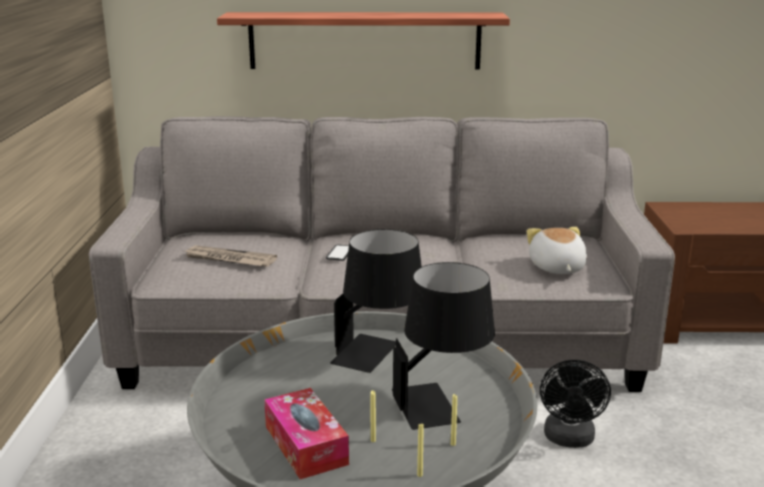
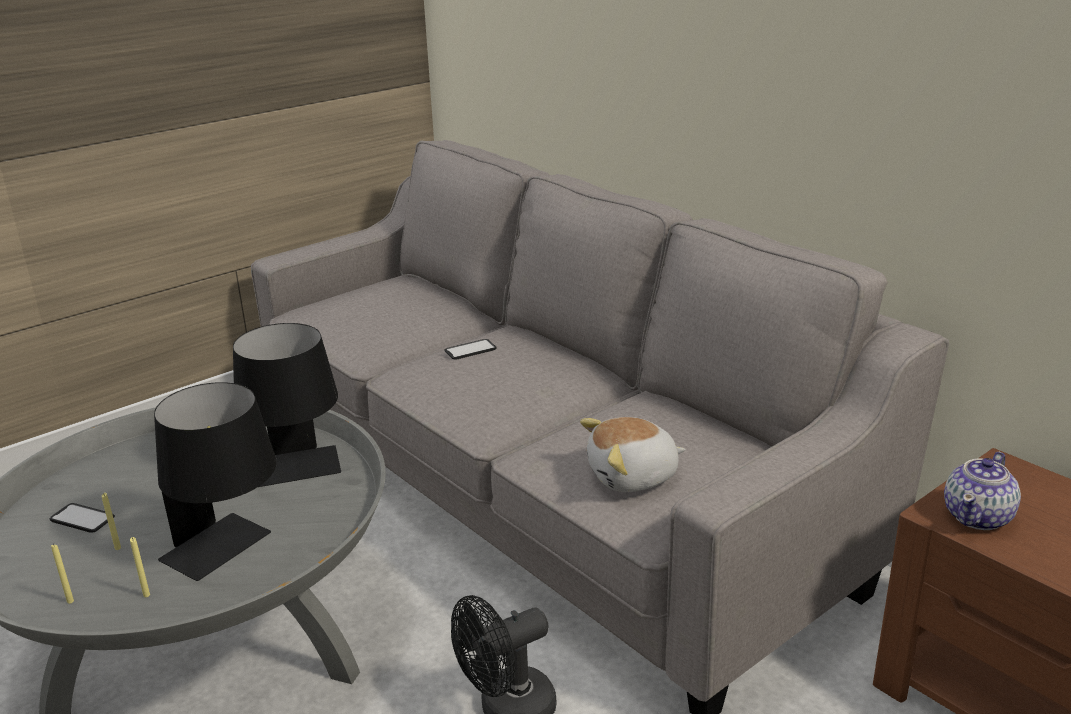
camera: 50 degrees right, 5 degrees up
newspaper [185,245,277,267] -> none
shelf [217,12,510,69] -> none
tissue box [264,388,349,479] -> phone [50,503,115,533]
plush toy [526,227,587,274] -> plush toy turned 150 degrees counterclockwise [580,417,686,492]
none -> teapot [944,452,1021,530]

